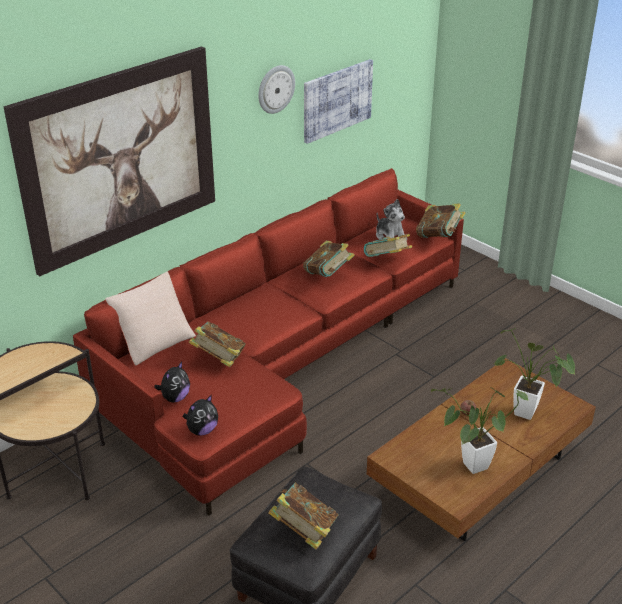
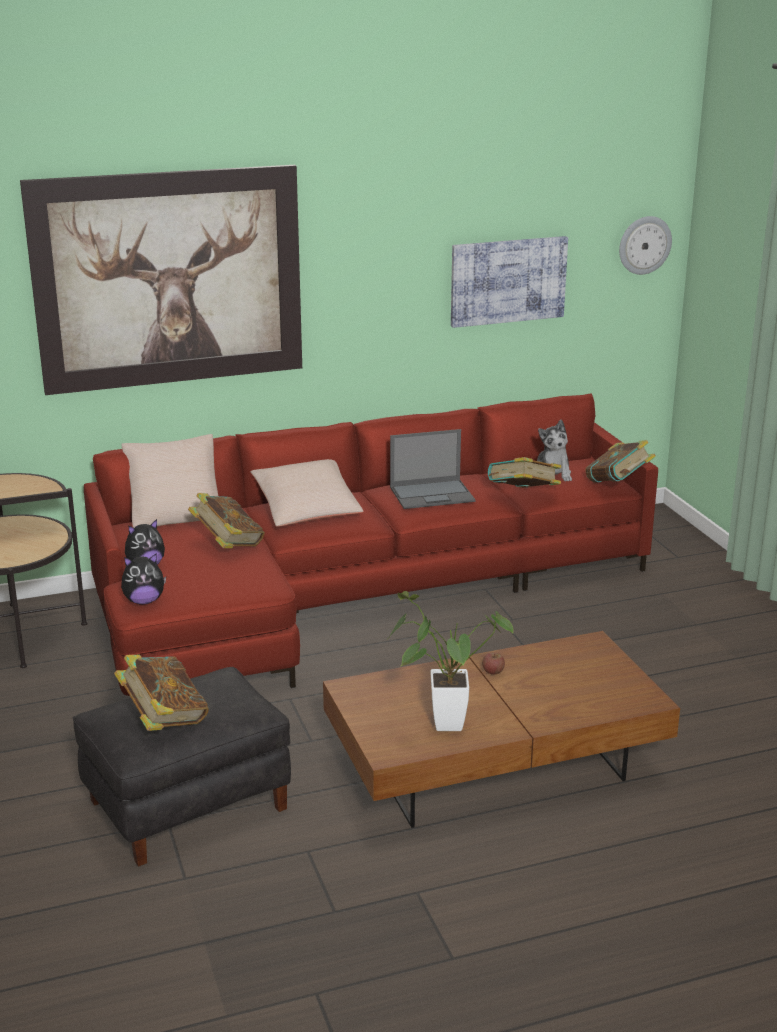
camera: 25 degrees right, 10 degrees down
wall clock [258,65,295,114] -> wall clock moved to [619,216,672,275]
book [303,241,355,277] -> laptop [390,429,475,509]
potted plant [494,328,575,420] -> none
none -> beige pillow [250,459,364,527]

